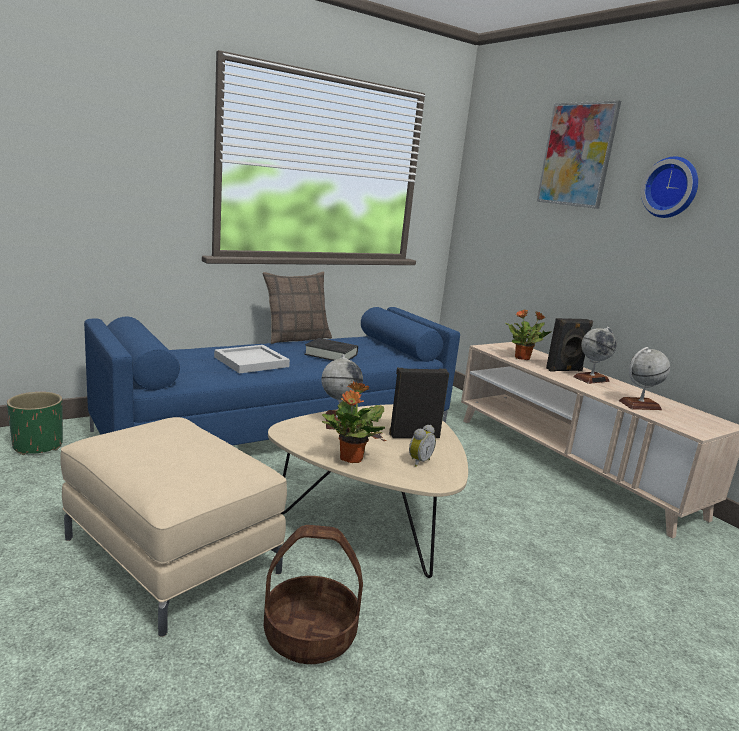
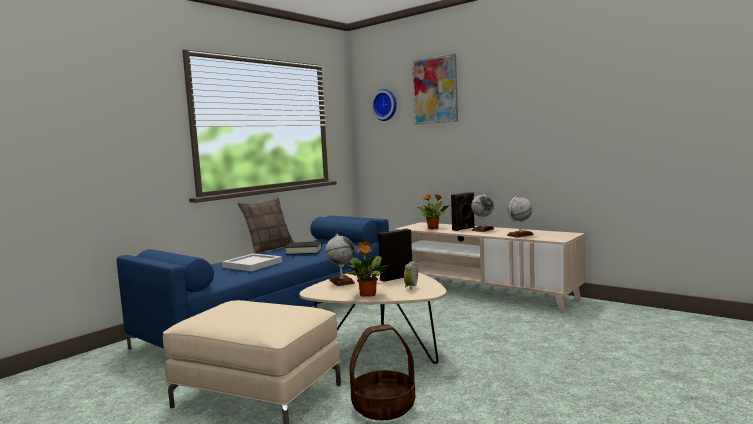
camera: 15 degrees left, 10 degrees down
green planter [7,392,63,455] -> none
wall clock [641,156,698,218] -> wall clock moved to [371,89,397,121]

